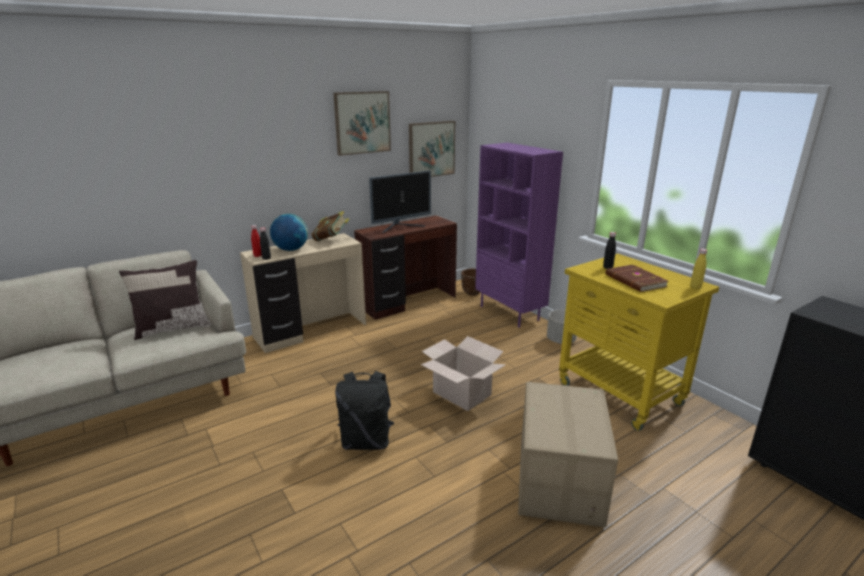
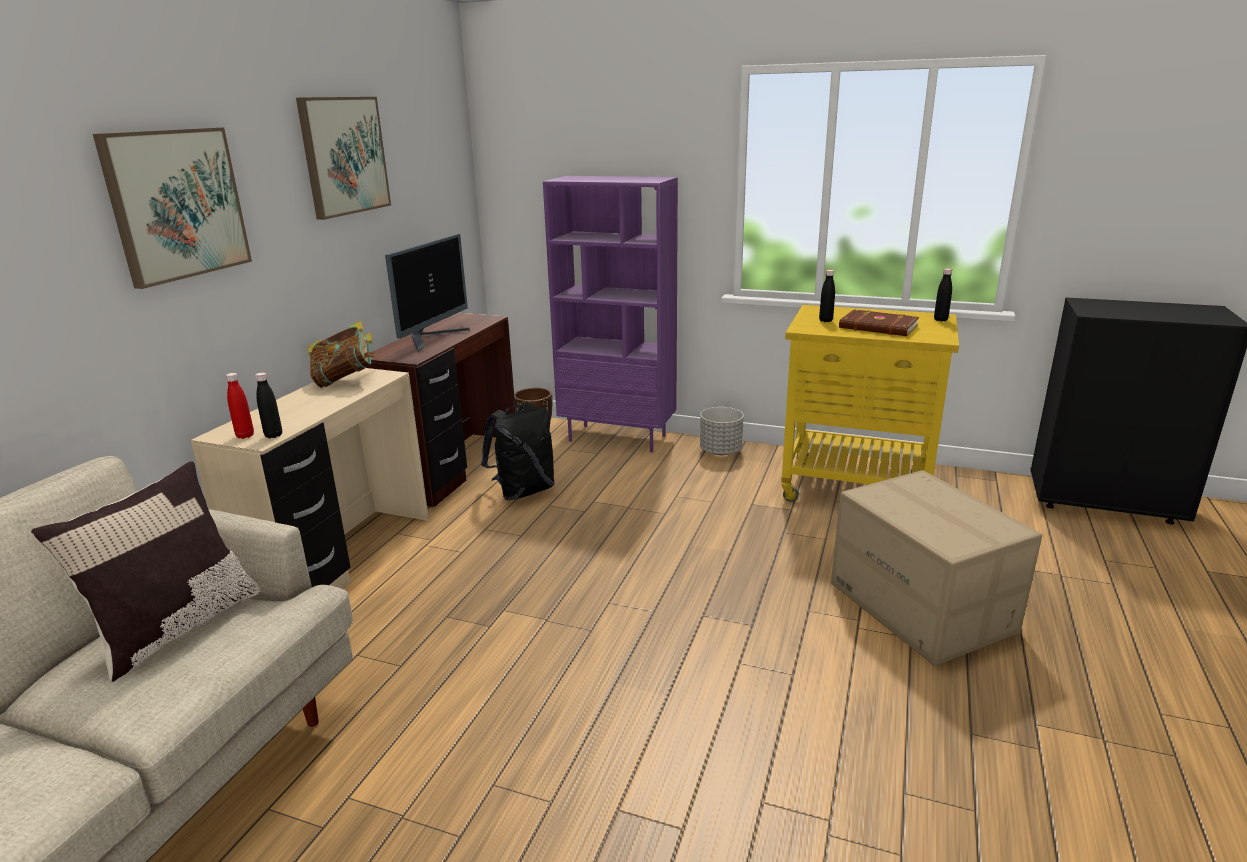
camera: 35 degrees left, 0 degrees up
globe [270,214,308,251] -> none
black backpack [335,371,394,450] -> black backpack moved to [481,403,555,500]
picture [409,121,455,177] -> picture moved to [93,127,252,289]
cardboard box [421,336,506,411] -> none
yellow bottle [690,249,707,289] -> black bottle [934,268,952,321]

